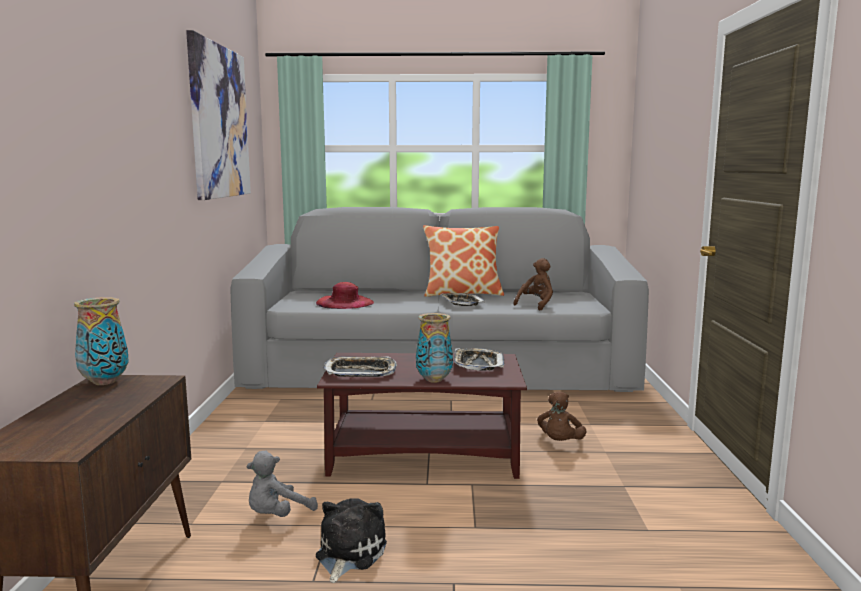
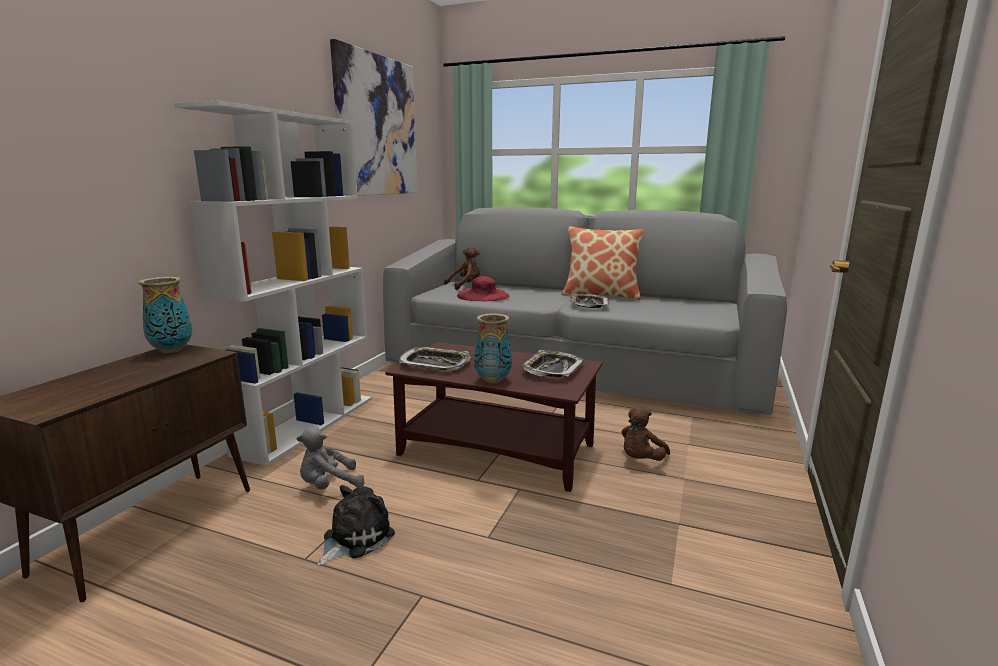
camera: 20 degrees right, 5 degrees up
brown plush toy [513,258,553,310] -> brown plush toy moved to [444,247,480,290]
none -> white bookcase [174,100,372,467]

